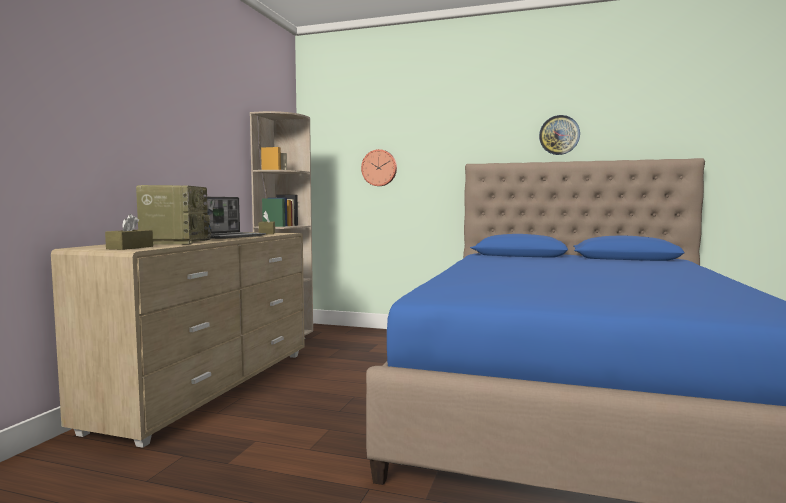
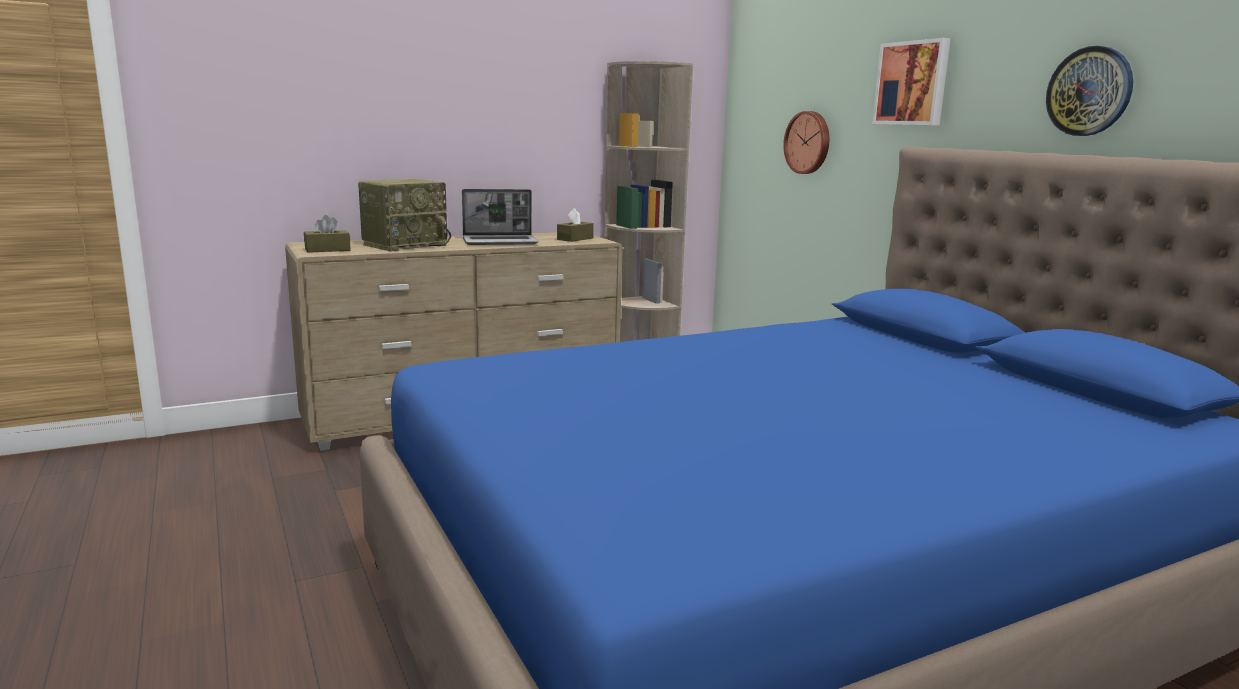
camera: 45 degrees right, 10 degrees up
none -> picture [872,38,951,125]

